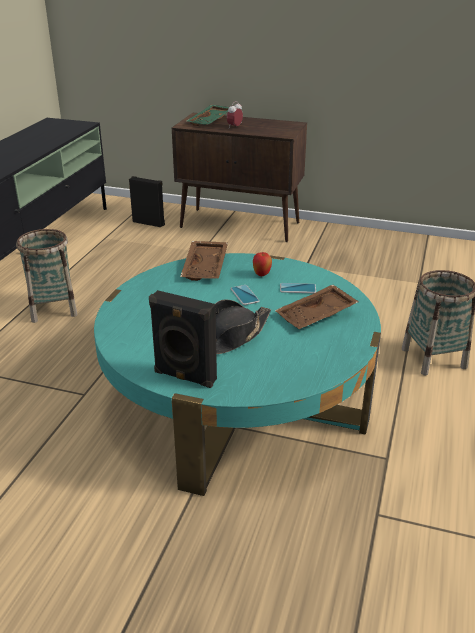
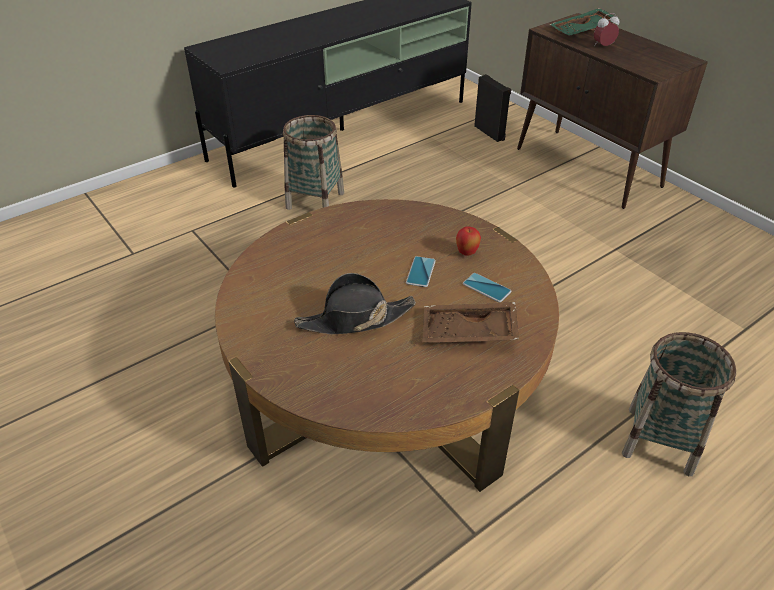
camera: 35 degrees right, 10 degrees up
turquoise coffee table [94,253,381,496] -> brown coffee table [215,199,559,492]
black speaker [149,290,217,388] -> none
brown tray [180,241,228,281] -> none

